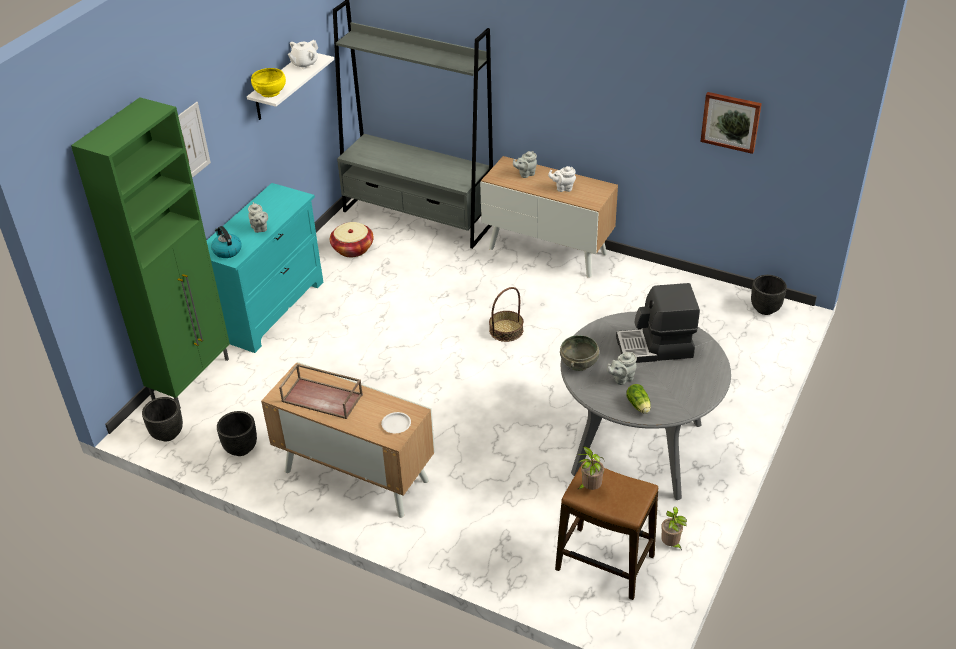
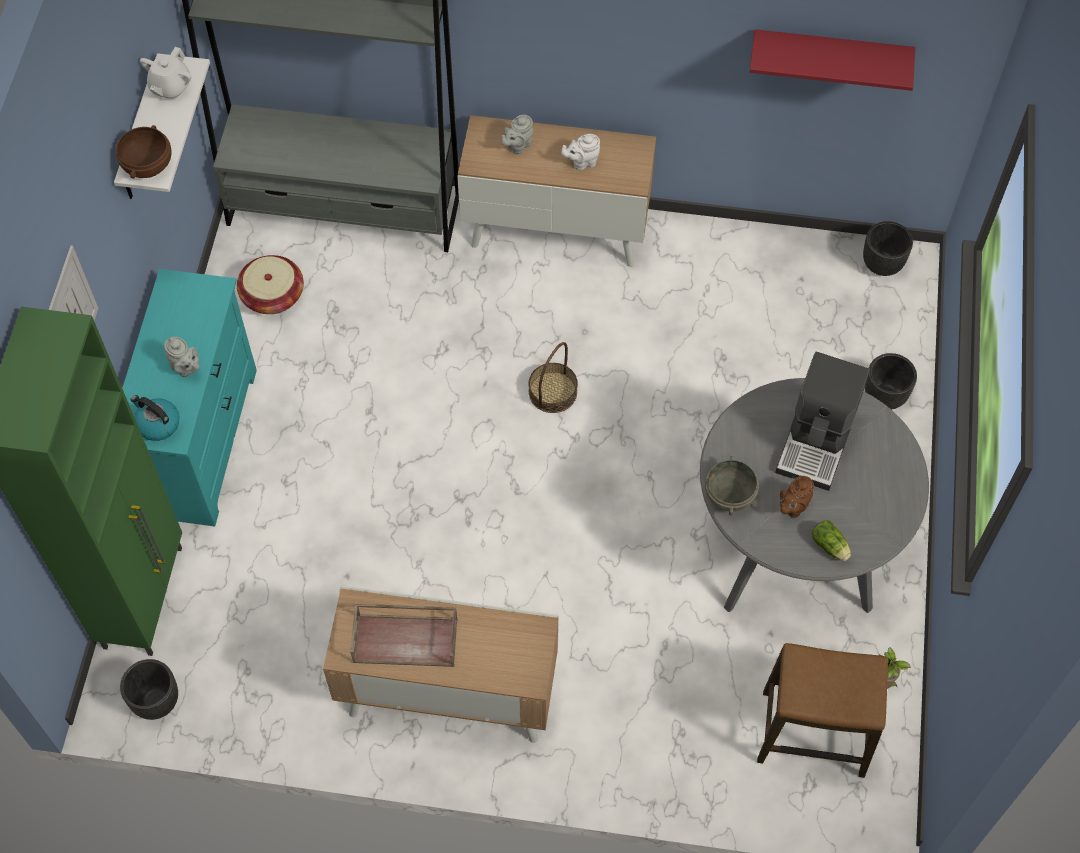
camera: 20 degrees left, 20 degrees up
black planter [217,411,257,456] -> black planter moved to [865,353,917,410]
yellow bowl [251,68,286,97] -> brown bowl [116,125,172,179]
white plate [381,412,411,433] -> none
potted plant [577,446,604,490] -> none
grey teapot [607,352,637,385] -> brown teapot [780,476,814,518]
coffee machine [616,283,700,363] -> coffee machine turned 45 degrees counterclockwise [775,352,870,491]
picture [700,92,762,154] -> red shelf [750,29,915,91]

